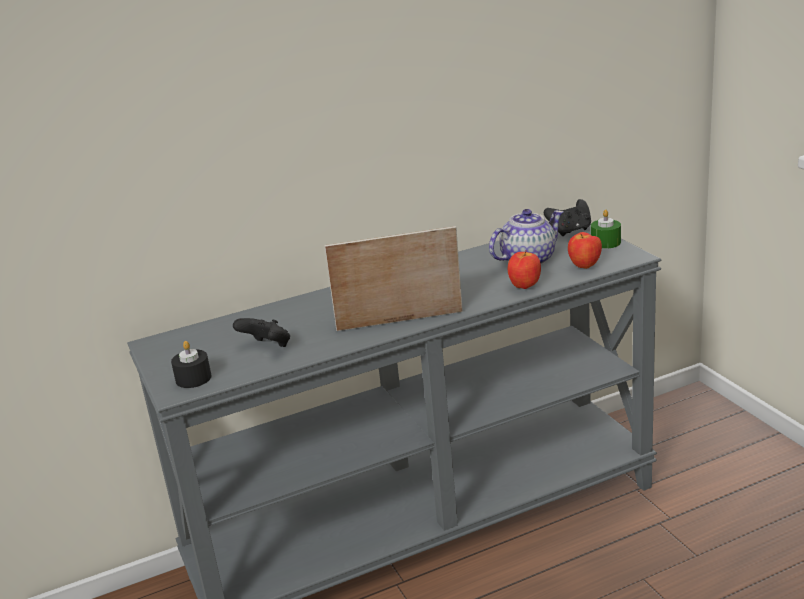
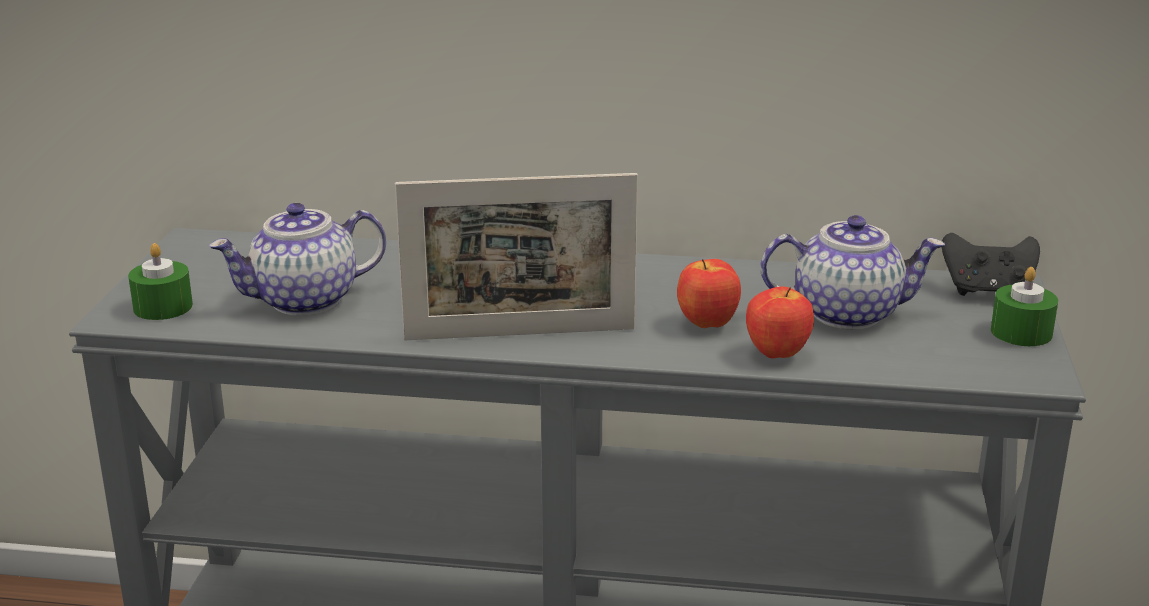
camera: 30 degrees right, 0 degrees up
black candle [171,341,212,388] -> green candle [128,243,193,320]
black game controller [233,318,290,347] -> teapot [209,203,386,315]
picture frame [324,226,463,331] -> picture frame turned 150 degrees clockwise [395,173,638,340]
apple [568,232,602,269] -> apple moved to [677,259,741,328]

